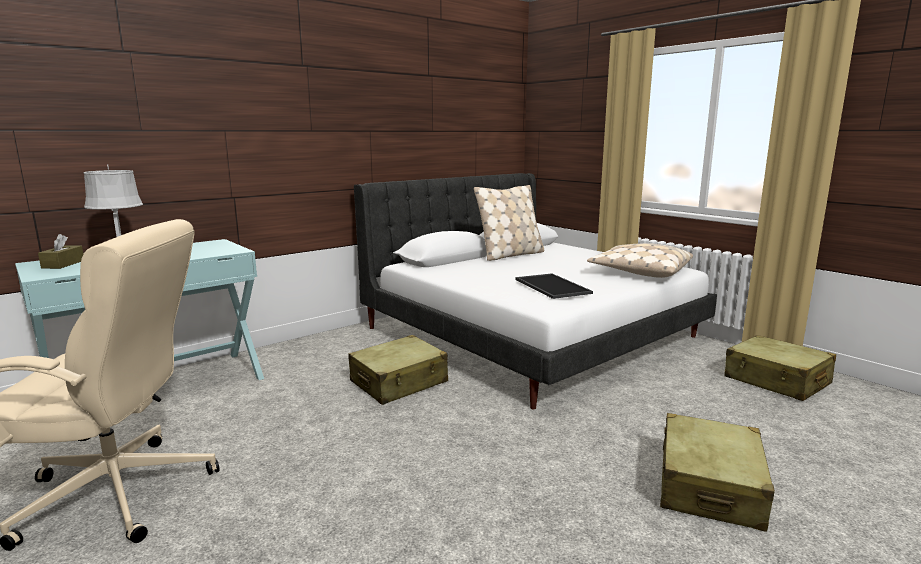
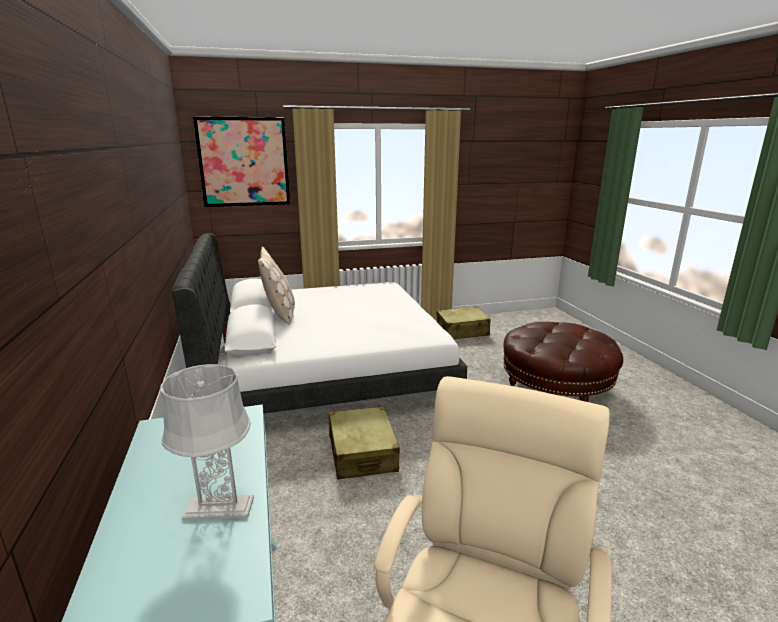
camera: 65 degrees left, 5 degrees up
brown tissue box [38,234,83,269] -> none
tray [515,273,593,299] -> none
beige pillow [587,243,693,278] -> none
beige suitcase [660,413,775,532] -> brown ottoman [504,322,623,402]
none -> picture [193,116,290,207]

